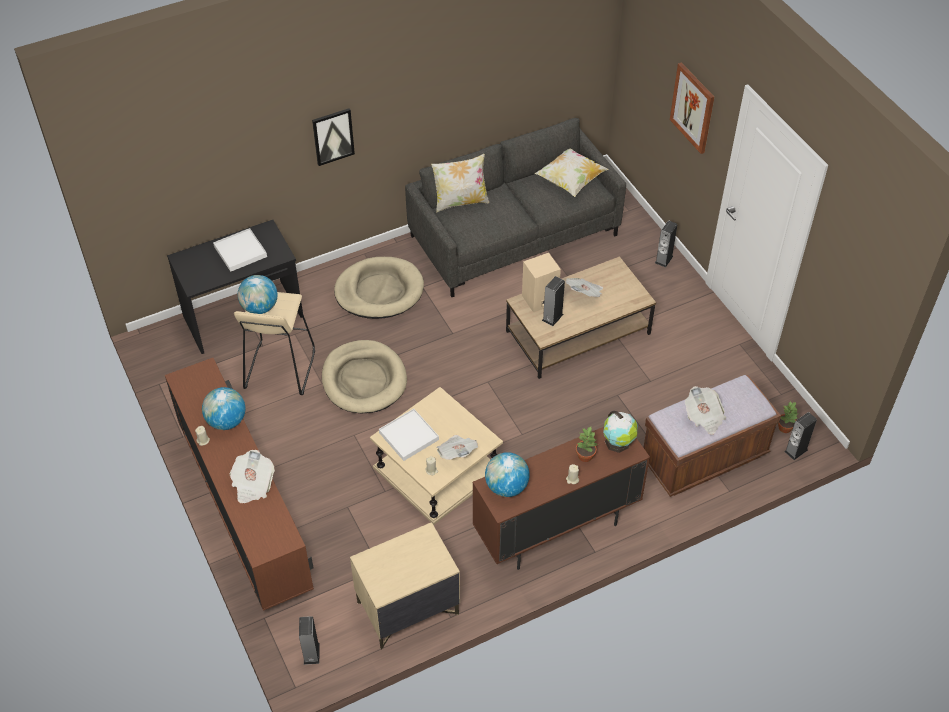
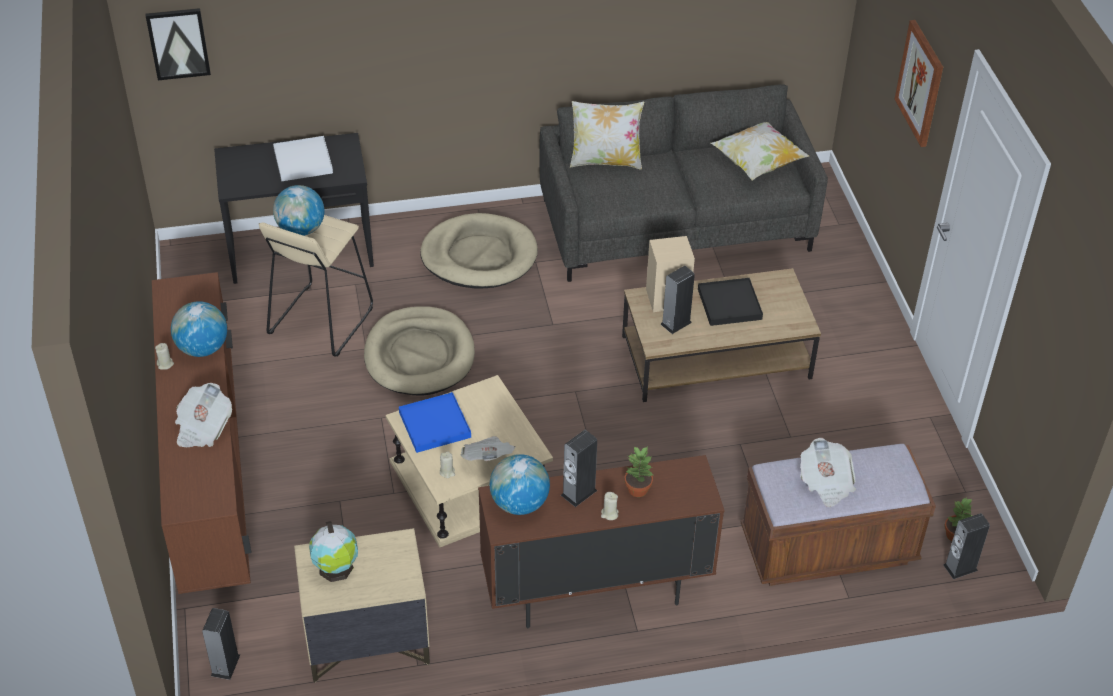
camera: 15 degrees right, 5 degrees down
picture [312,108,355,166] -> picture moved to [145,8,211,80]
white tray [379,409,439,461] -> blue tray [399,392,471,453]
newspaper [566,278,603,297] -> black tray [698,278,763,326]
globe [603,411,638,453] -> globe moved to [309,521,358,582]
speaker [655,221,677,267] -> speaker moved to [561,430,597,507]

